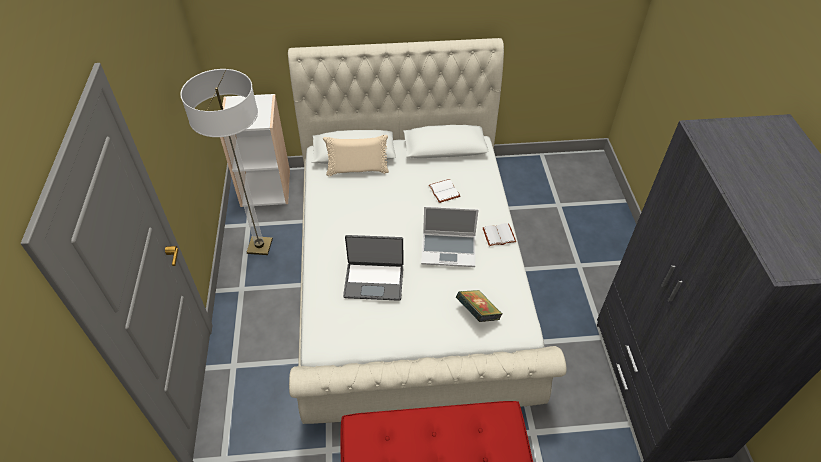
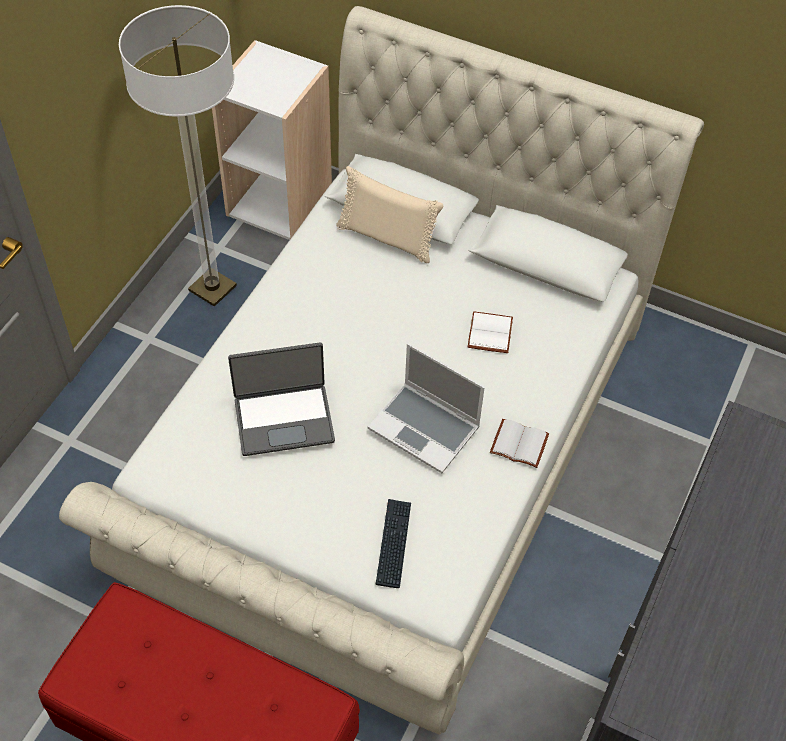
camera: 30 degrees right, 5 degrees up
laptop [343,235,403,301] -> laptop turned 45 degrees counterclockwise [228,342,335,456]
book [456,290,502,322] -> keyboard [376,499,411,588]

